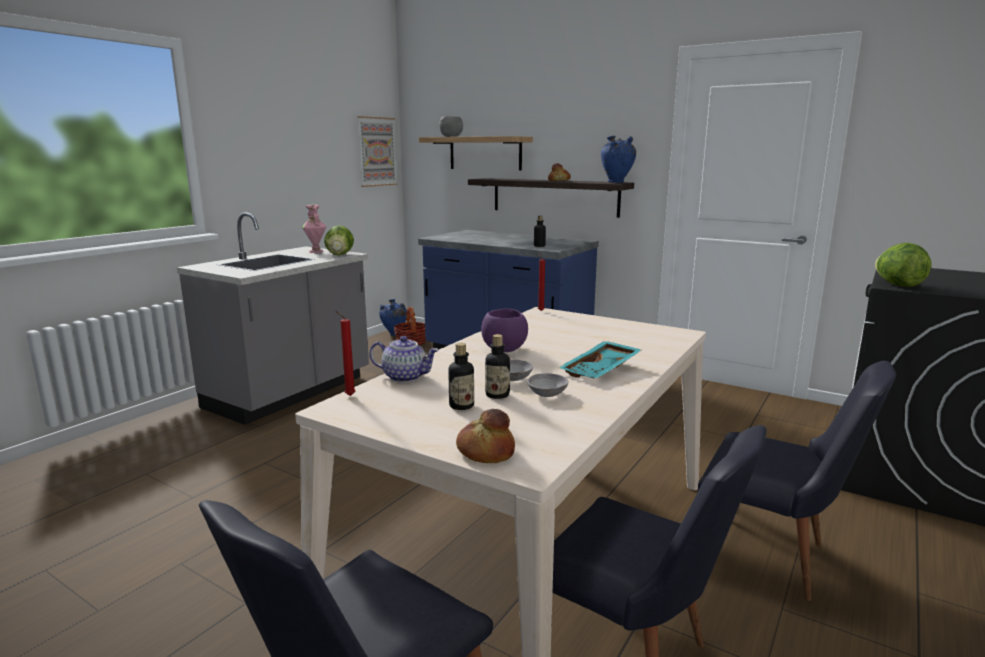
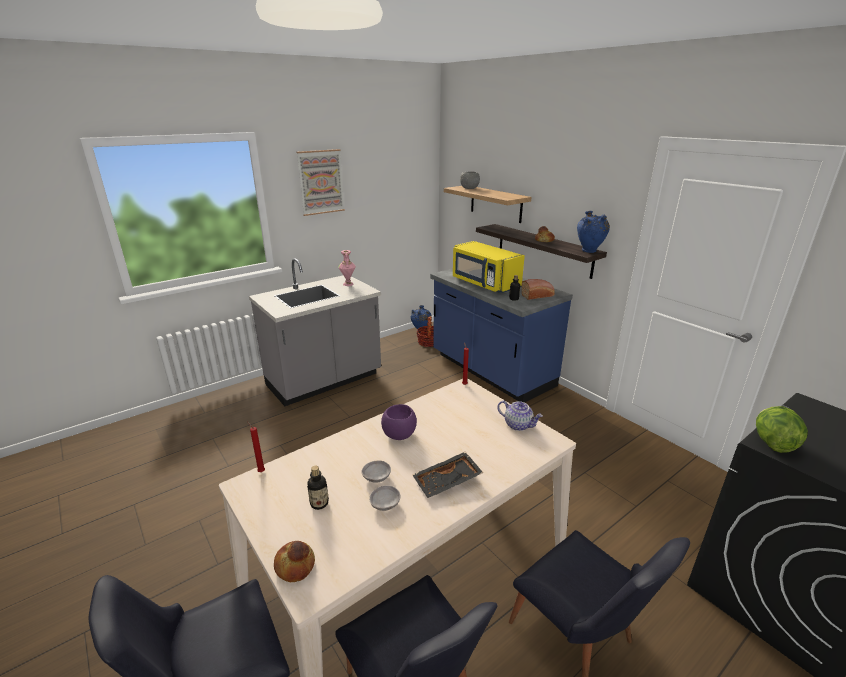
camera: 20 degrees right, 10 degrees up
lettuce [324,225,354,256] -> none
picture [357,116,398,187] -> picture moved to [296,149,345,216]
teapot [369,336,439,383] -> teapot moved to [497,401,543,431]
bottle [485,334,510,399] -> none
turquoise tray [558,341,642,378] -> black tray [413,452,483,498]
none -> yellow microwave [453,241,525,293]
none -> bread [522,279,555,300]

